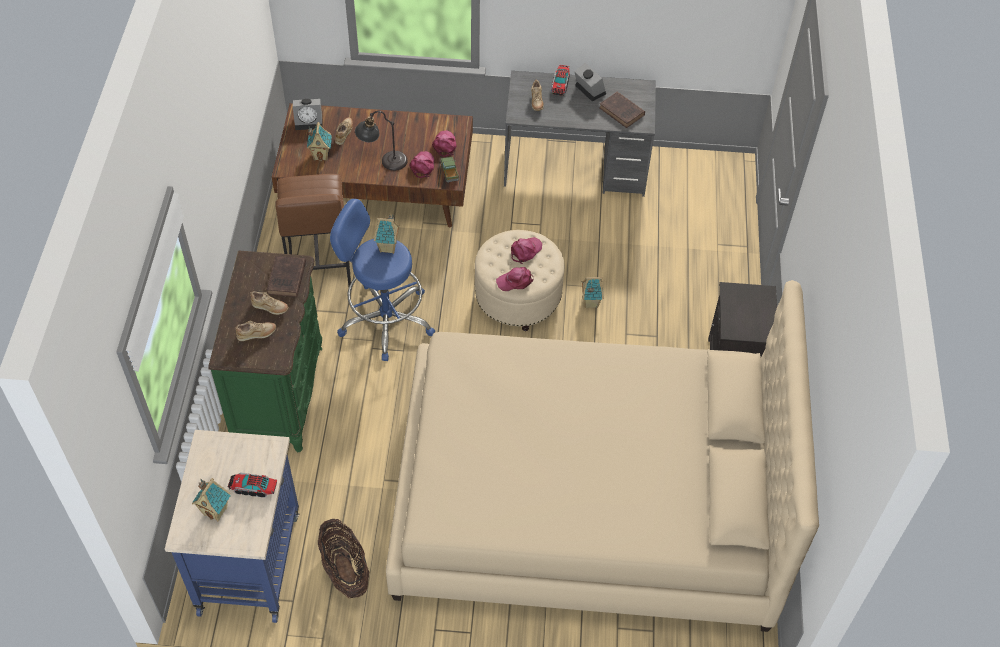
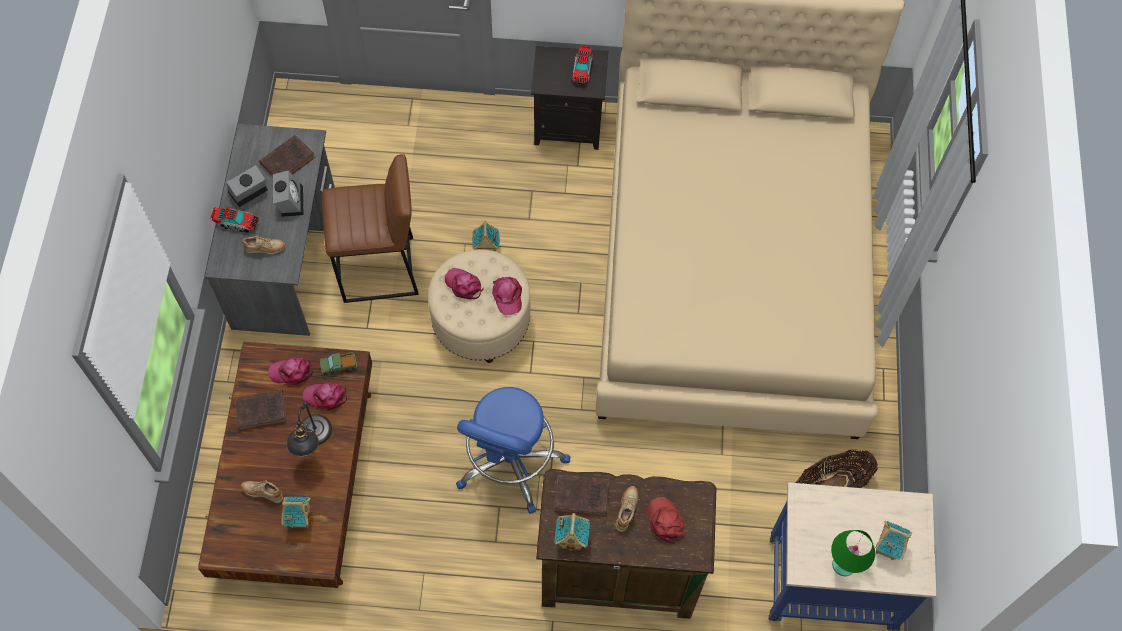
camera: 90 degrees left, 10 degrees up
toy truck [228,472,277,498] -> toy truck moved to [572,45,593,85]
beige shoe [236,321,276,341] -> red cap [648,497,685,544]
brown stool [275,174,351,286] -> brown stool moved to [322,154,419,303]
alarm clock [293,99,323,130] -> alarm clock moved to [273,170,303,217]
toy house [374,215,400,254] -> toy house moved to [554,513,590,551]
none -> brown book [235,390,287,431]
none -> green table lamp [831,530,875,576]

